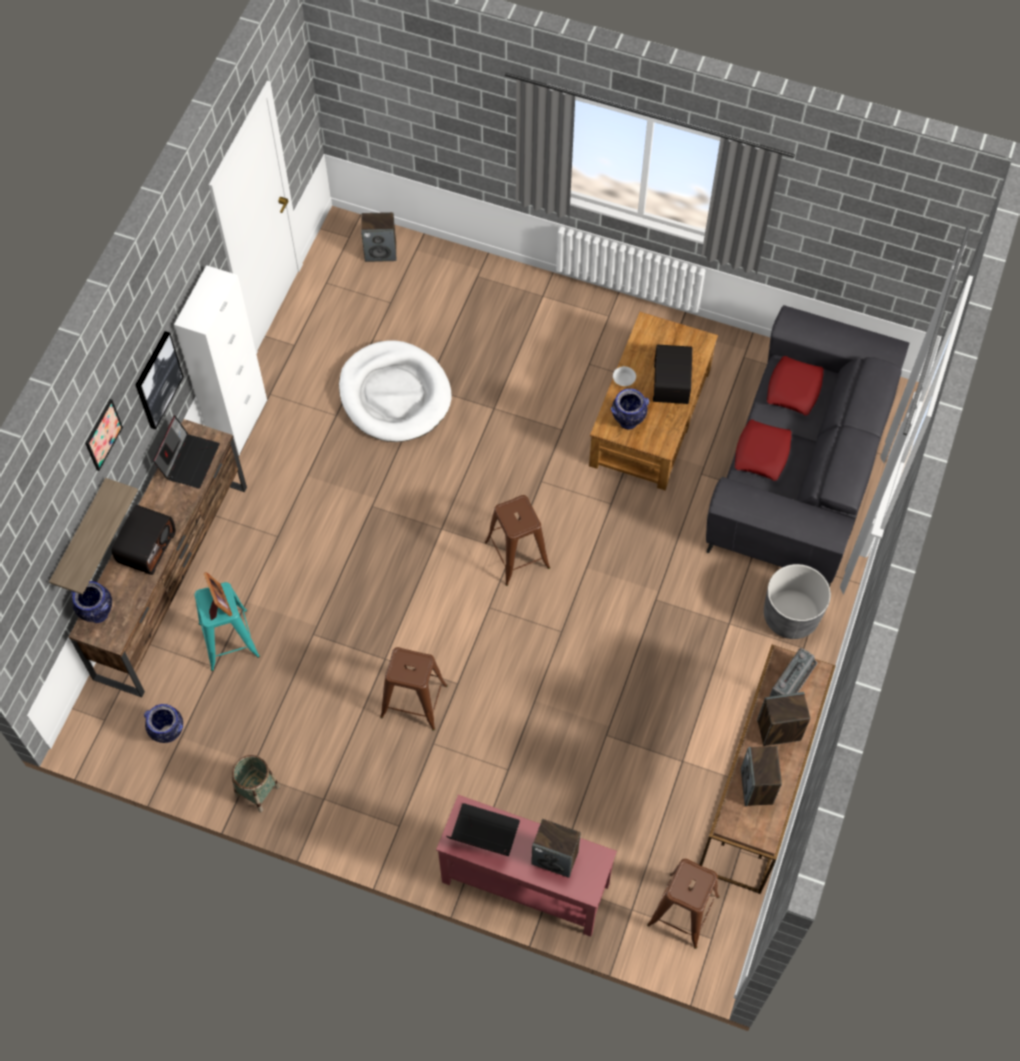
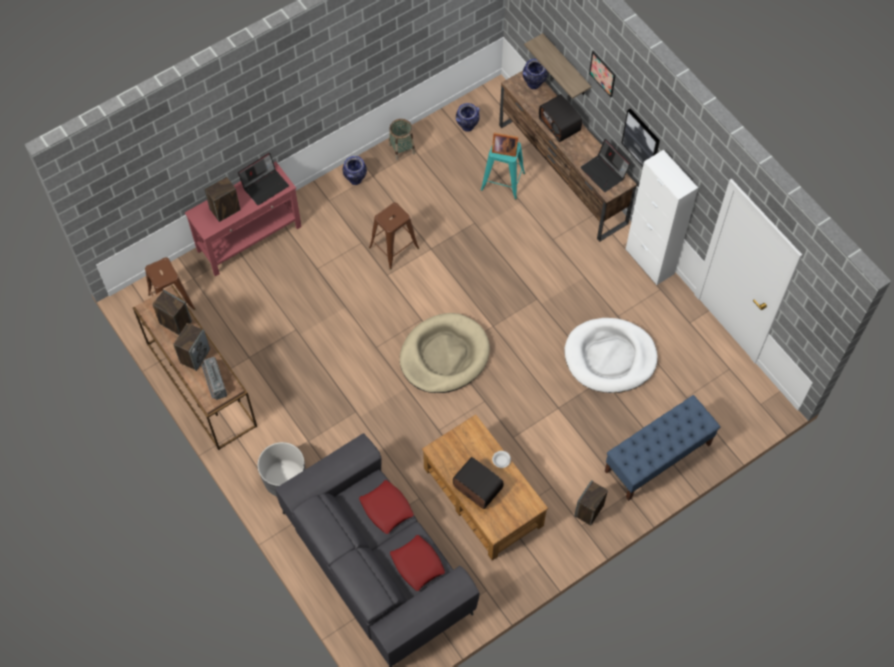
camera: 125 degrees right, 0 degrees up
speaker [361,212,397,262] -> speaker moved to [574,480,608,526]
brown stool [485,495,550,586] -> beige dog bed [400,313,490,393]
vase [610,389,649,429] -> vase moved to [343,156,367,185]
none -> blue bench [605,395,720,501]

